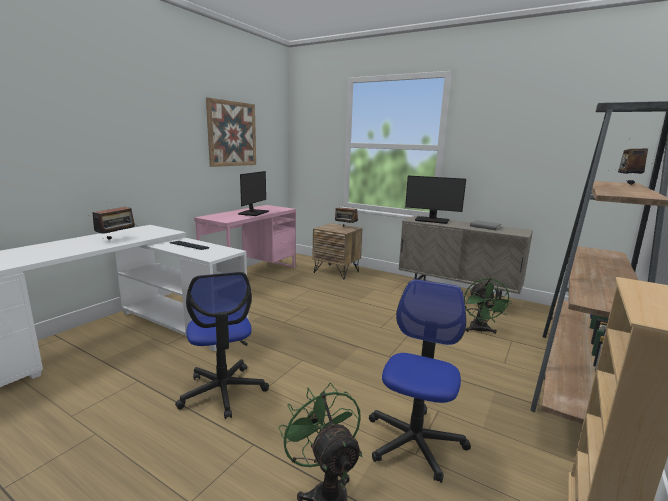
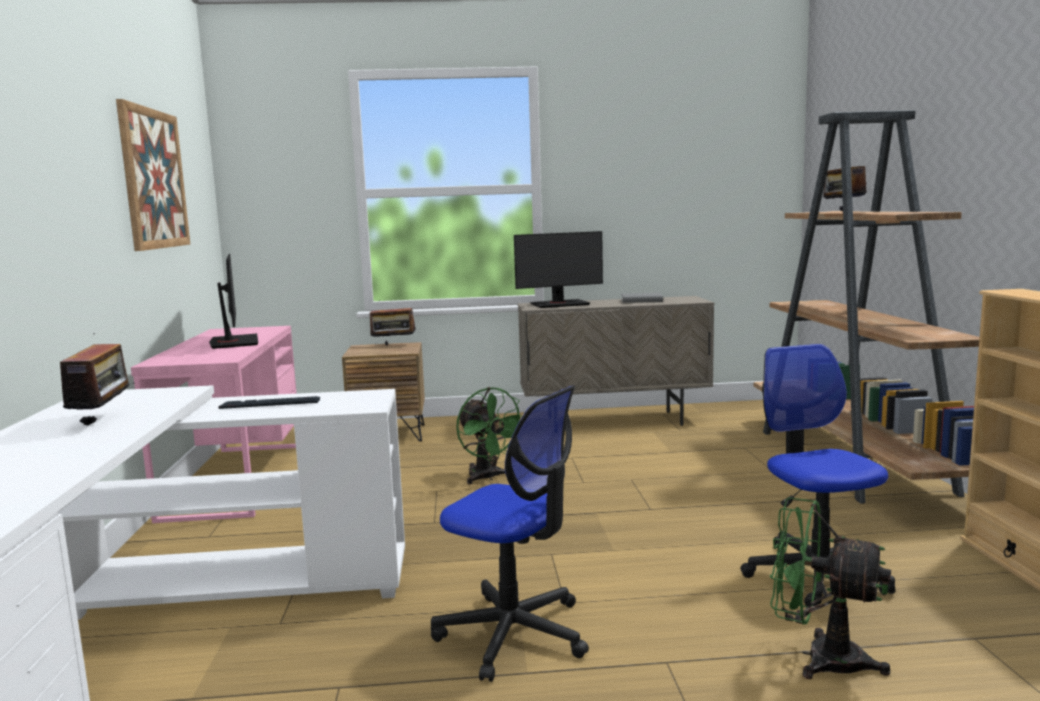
camera: 35 degrees left, 5 degrees down
green fan [464,278,512,334] -> green fan moved to [456,387,521,485]

